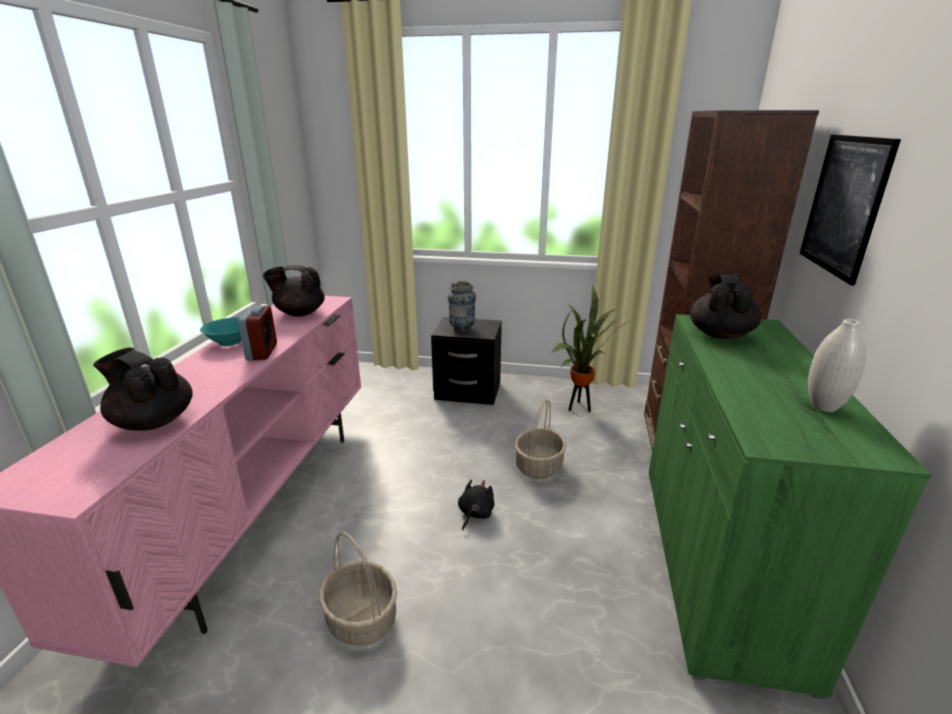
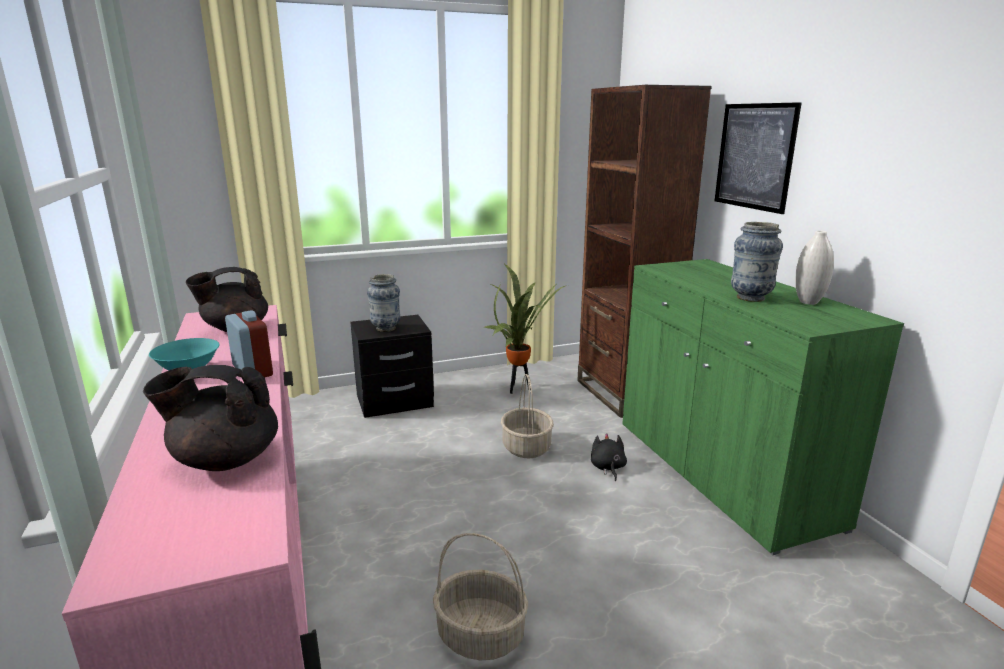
camera: 30 degrees left, 5 degrees down
black plush toy [458,479,495,530] -> black plush toy moved to [591,433,627,481]
black teapot [690,273,761,339] -> none
none -> vase [731,222,783,302]

